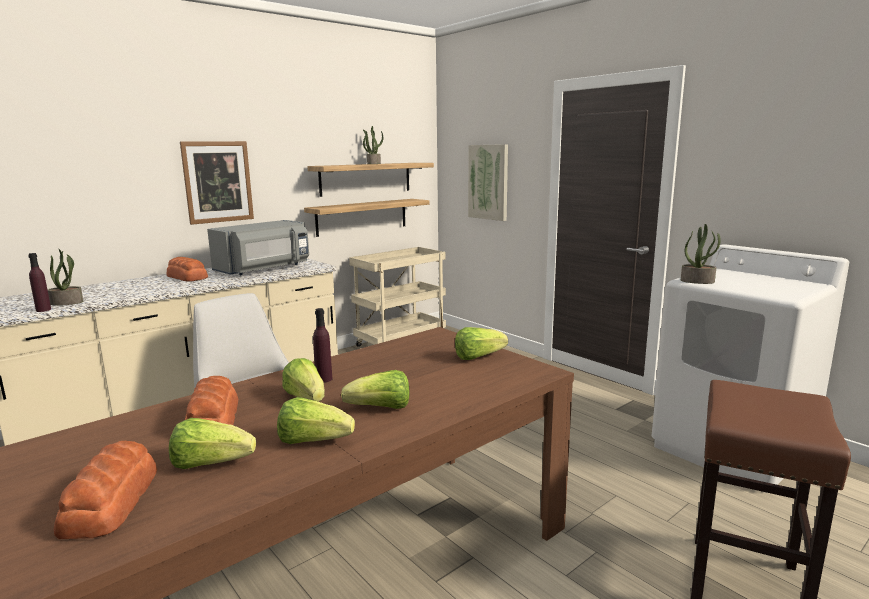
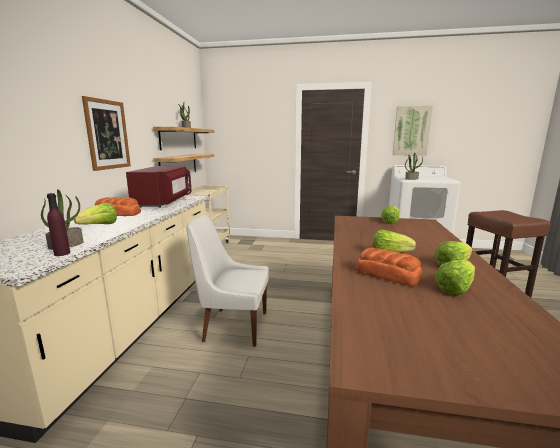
camera: 40 degrees left, 0 degrees up
bread [54,441,157,539] -> none
grey microwave [207,220,309,275] -> red microwave [126,166,192,208]
purple bottle [313,308,332,383] -> none
lettuce [341,370,410,409] -> lettuce moved to [74,203,117,224]
picture [468,144,508,221] -> picture moved to [393,106,433,156]

